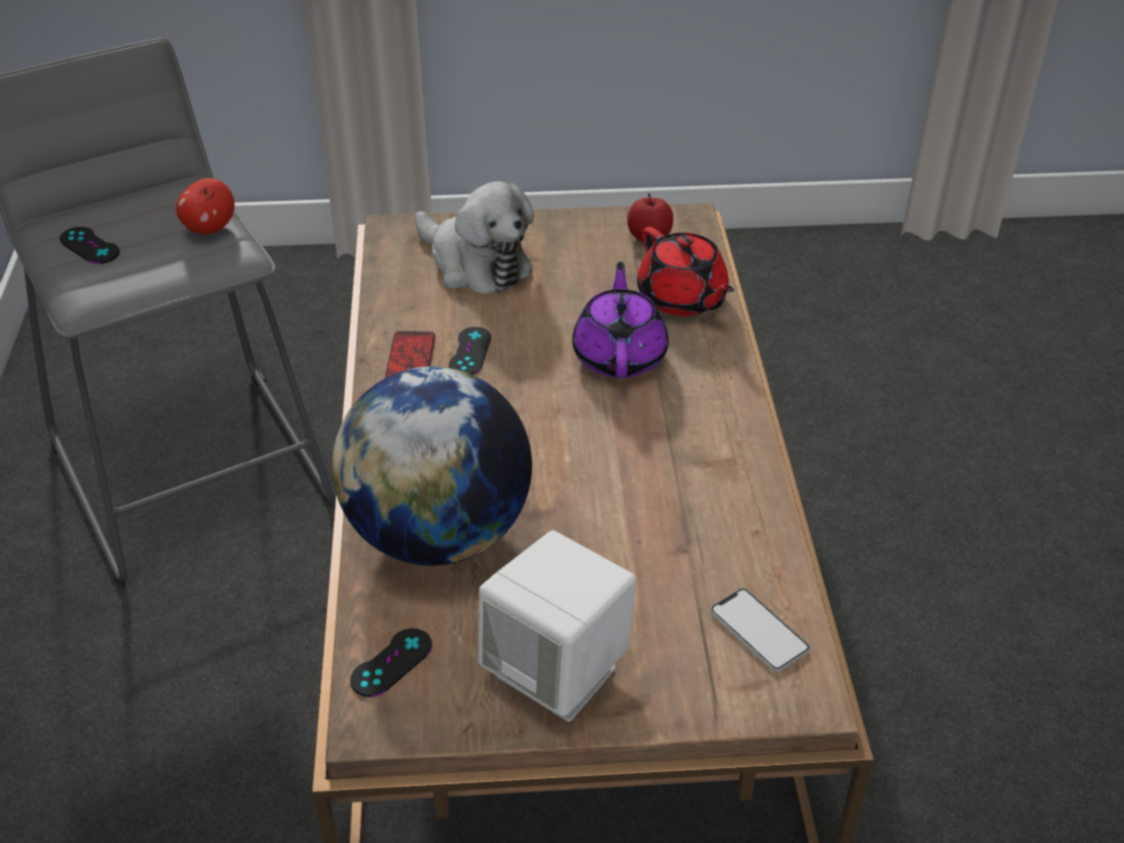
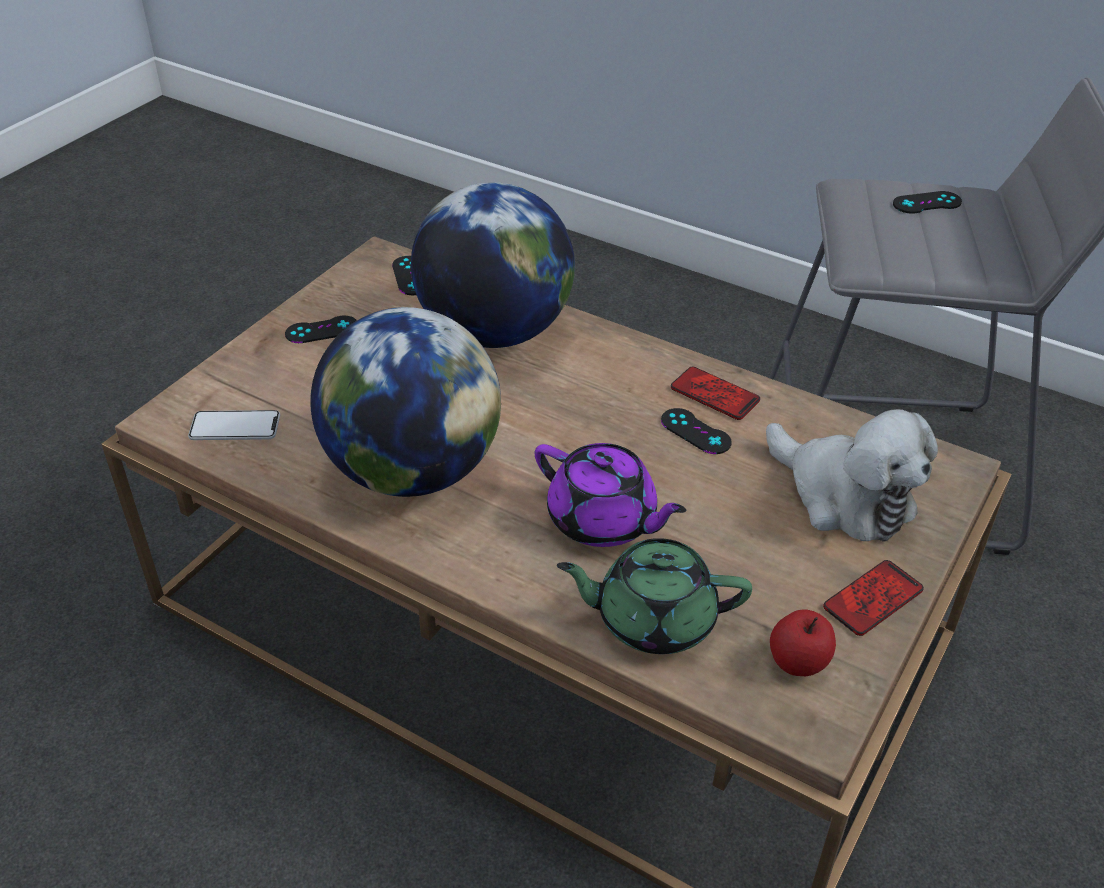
camera: 125 degrees right, 0 degrees up
apple [176,178,235,234] -> none
plush toy [415,181,534,294] -> plush toy turned 120 degrees counterclockwise [766,409,938,542]
white speaker [478,531,636,722] -> black game controller [285,316,357,343]
red teapot [637,227,734,316] -> green teapot [557,538,752,654]
none -> globe [310,307,501,497]
none -> phone [823,560,924,636]

